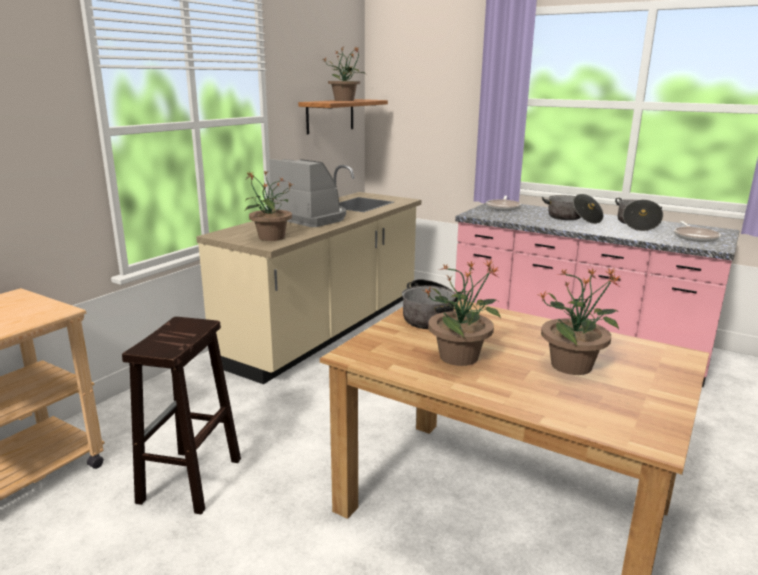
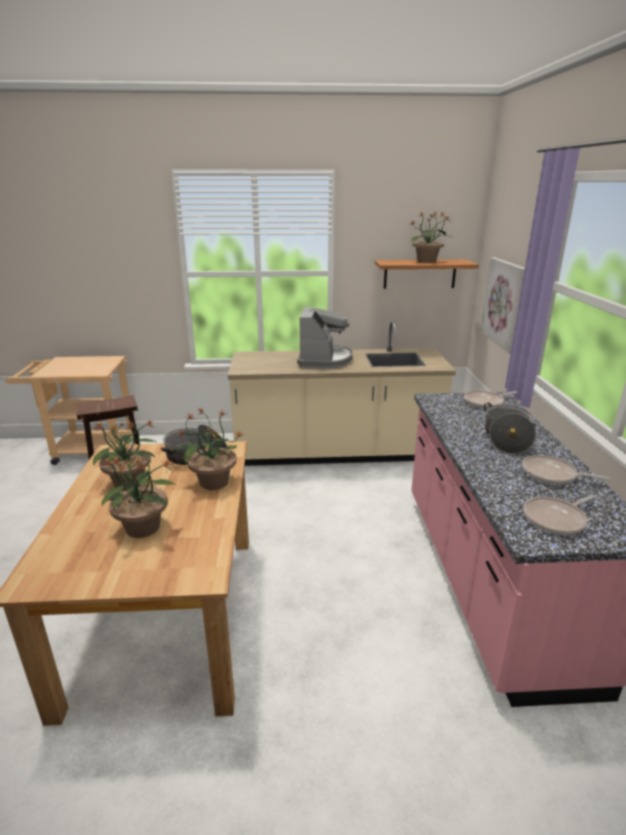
camera: 55 degrees right, 5 degrees up
potted plant [245,170,293,241] -> potted plant moved to [175,408,244,490]
cooking pot [615,198,663,231] -> frying pan [522,455,610,485]
none -> picture [480,257,525,353]

